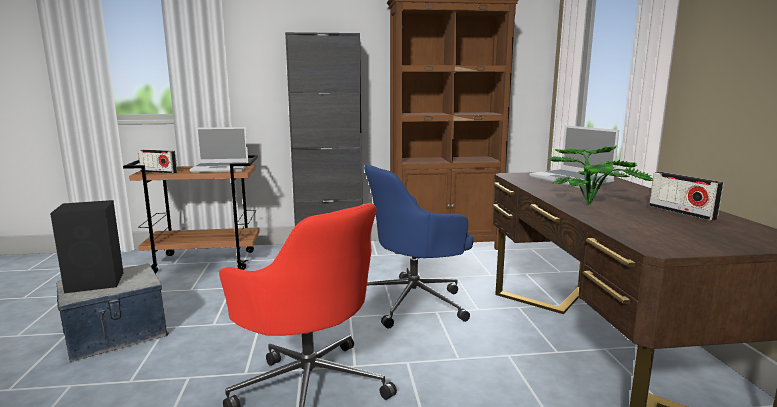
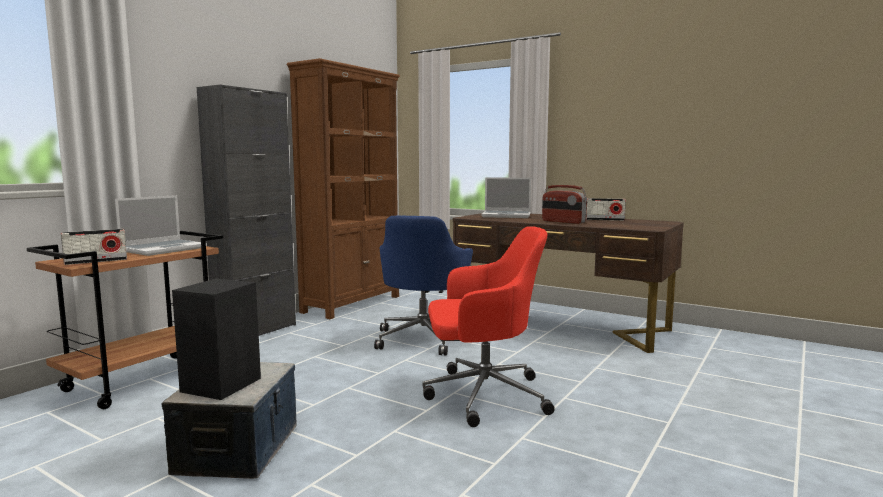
camera: 50 degrees left, 5 degrees down
potted plant [549,146,654,204] -> radio [542,185,587,224]

